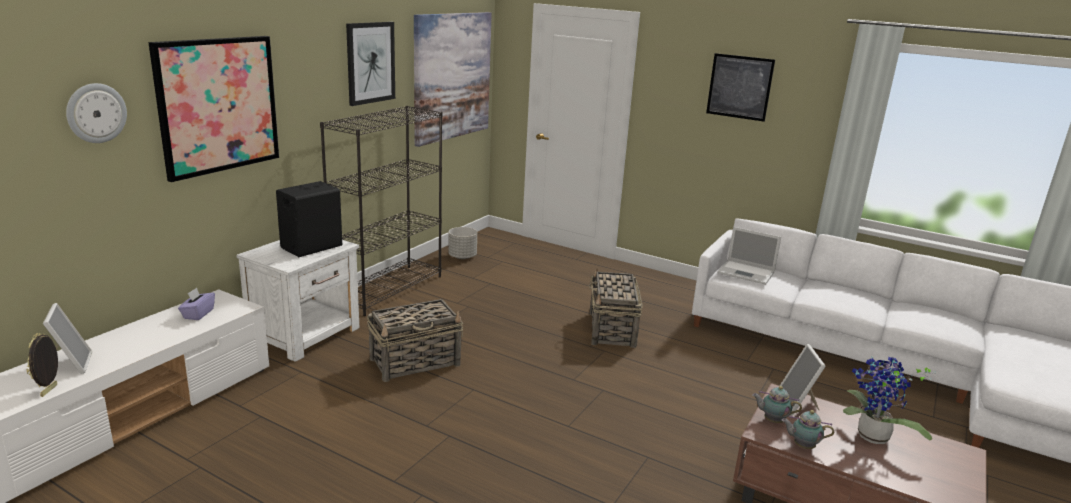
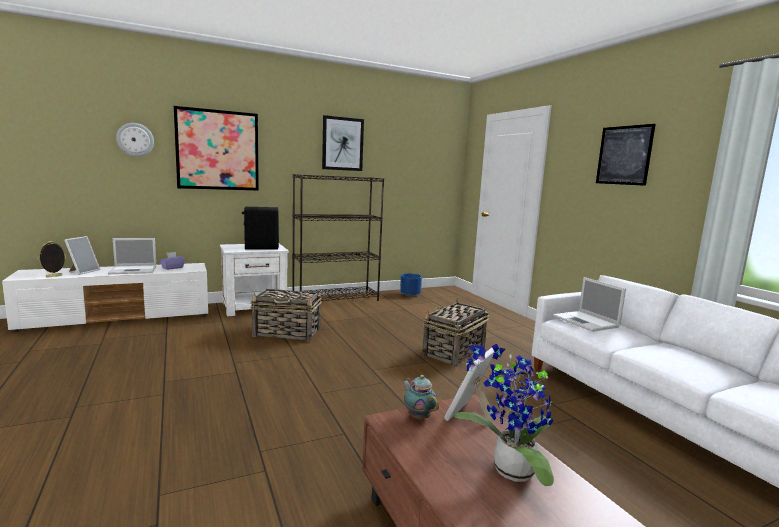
camera: 35 degrees right, 10 degrees down
picture [414,12,492,147] -> none
grey planter [448,227,477,259] -> blue planter [400,273,422,296]
teapot [782,410,834,449] -> none
none -> laptop [108,238,156,274]

